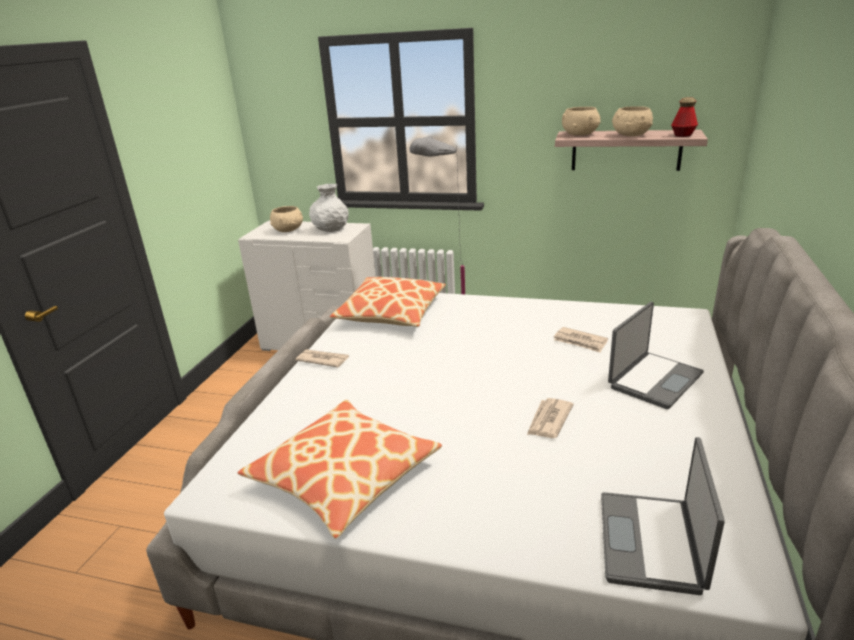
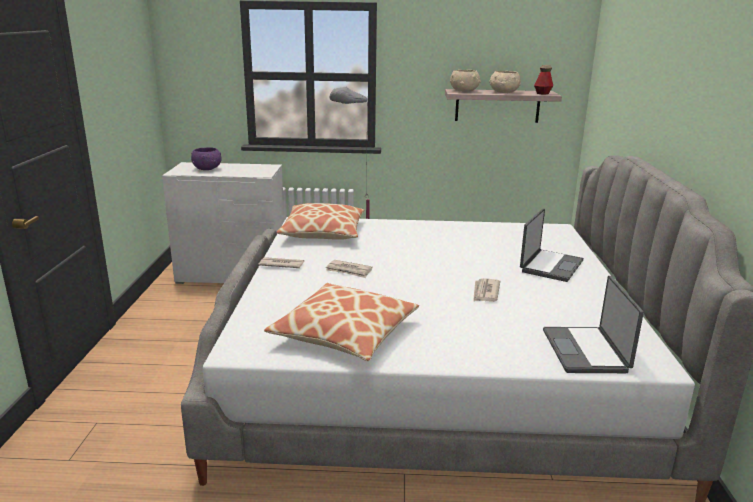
camera: 15 degrees left, 5 degrees down
beige bowl [270,206,303,232] -> purple bowl [191,147,222,170]
white vase [309,184,349,232] -> none
newspaper [554,327,608,352] -> newspaper moved to [326,260,373,278]

